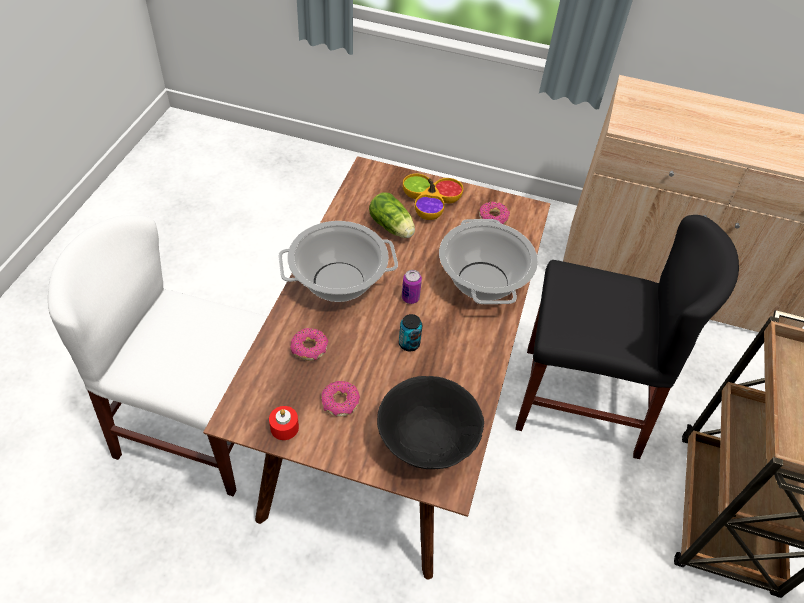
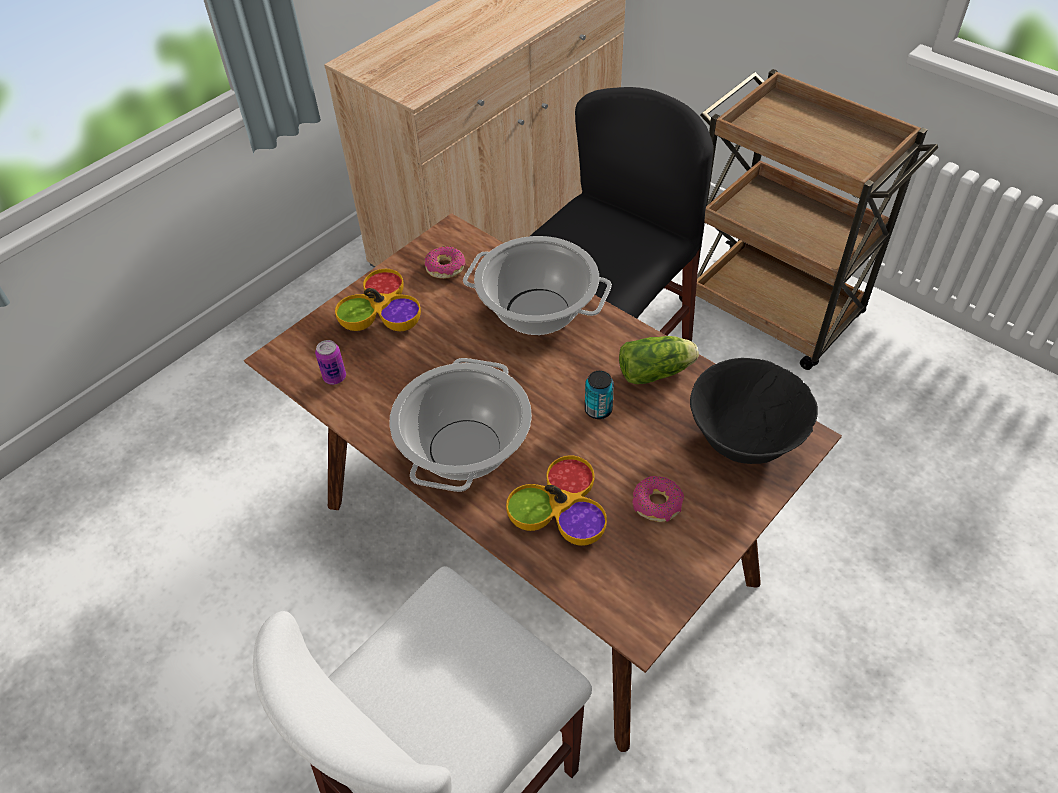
camera: 60 degrees left, 0 degrees up
red candle [269,406,299,440] -> none
donut [290,328,328,361] -> bowl [506,456,607,546]
lettuce [369,193,415,238] -> lettuce moved to [619,336,699,384]
can [402,270,422,304] -> can moved to [315,340,346,385]

